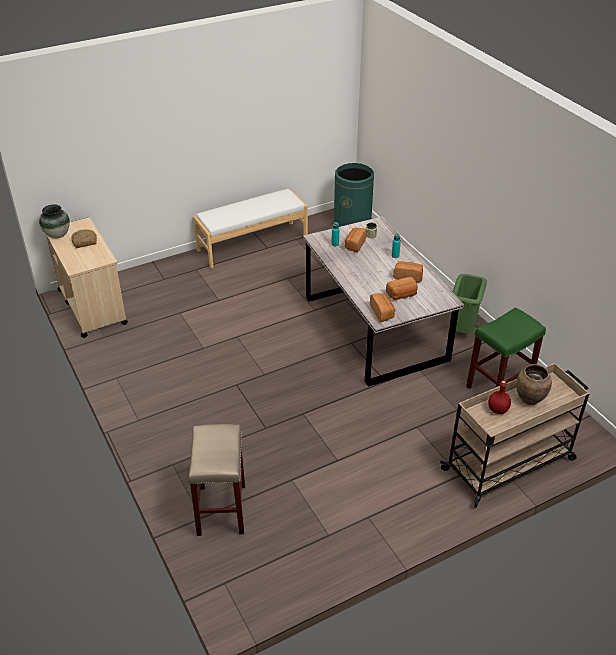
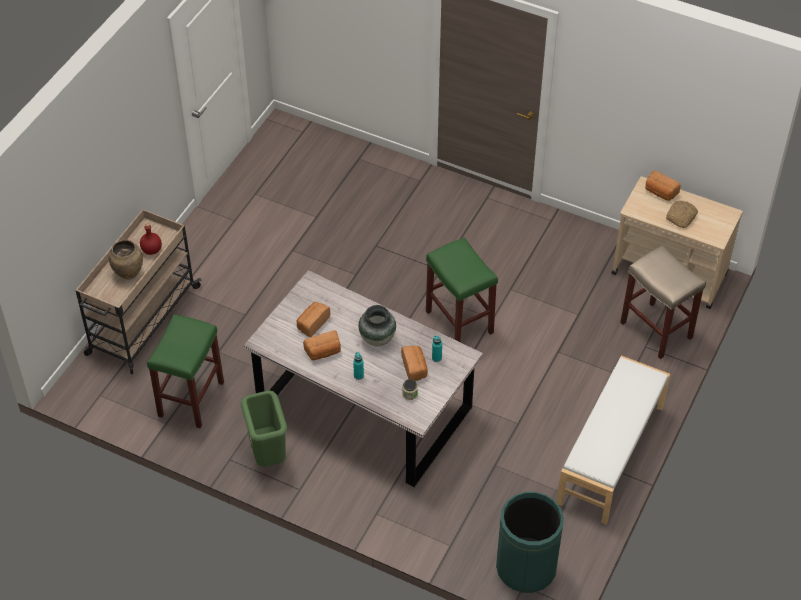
camera: 145 degrees right, 10 degrees up
vase [39,204,70,238] -> vase moved to [358,305,396,346]
beige stool [189,424,245,536] -> beige stool moved to [620,245,706,359]
bread [370,293,395,322] -> bread moved to [645,170,681,201]
none -> green stool [426,237,498,342]

